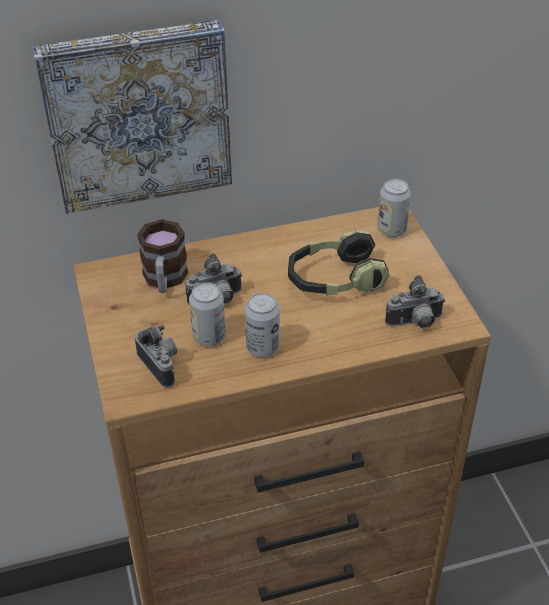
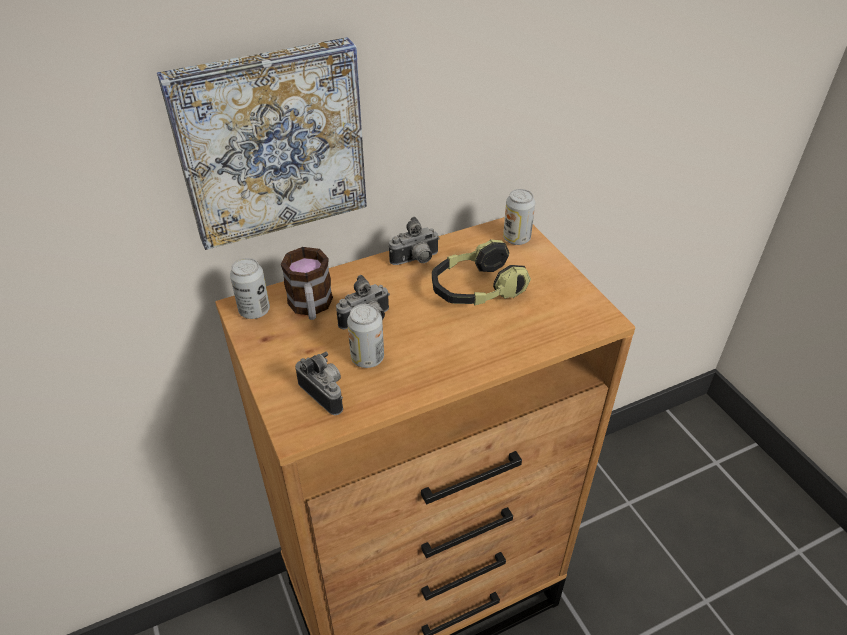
camera: 10 degrees left, 0 degrees up
can [245,293,280,357] -> can moved to [230,258,270,319]
camera [385,275,445,328] -> camera moved to [389,217,440,265]

